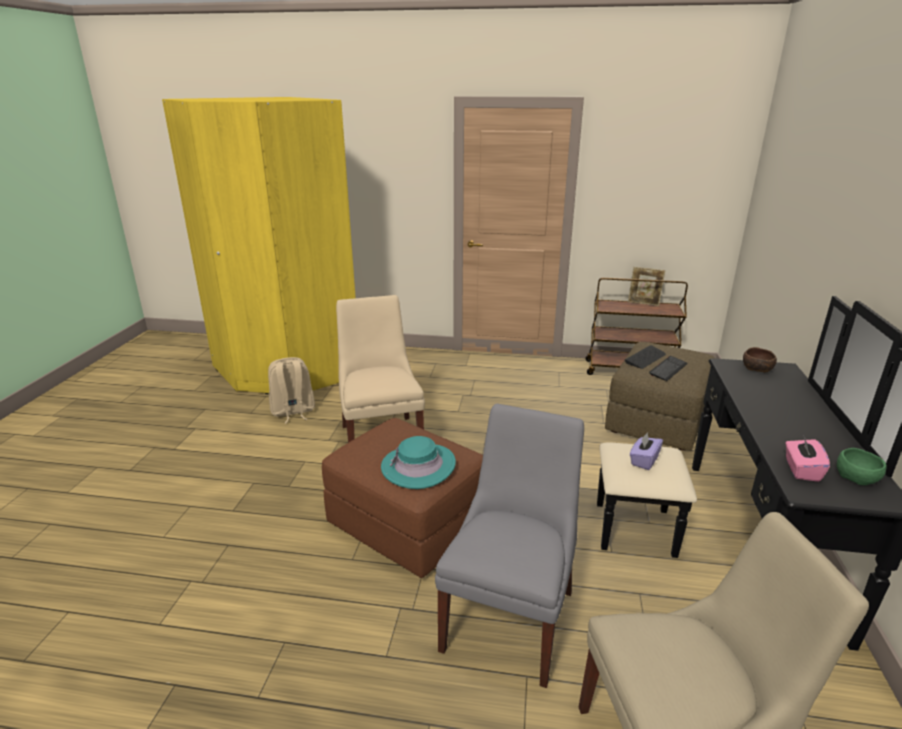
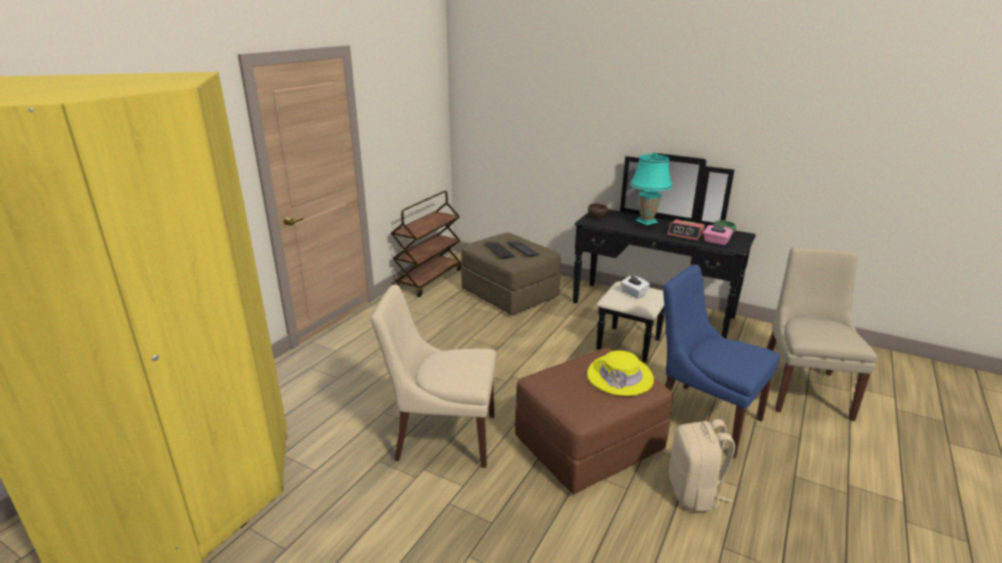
camera: 70 degrees left, 0 degrees up
beige backpack [268,357,315,424] -> beige backpack moved to [669,419,735,512]
turquoise hat [381,436,456,489] -> yellow hat [587,350,654,396]
grey chair [435,404,584,688] -> blue chair [663,264,780,459]
picture frame [628,267,666,306] -> none
purple tissue box [630,432,663,470] -> white tissue box [620,274,650,298]
none -> turquoise table lamp [630,152,673,228]
none -> alarm clock [667,219,705,241]

